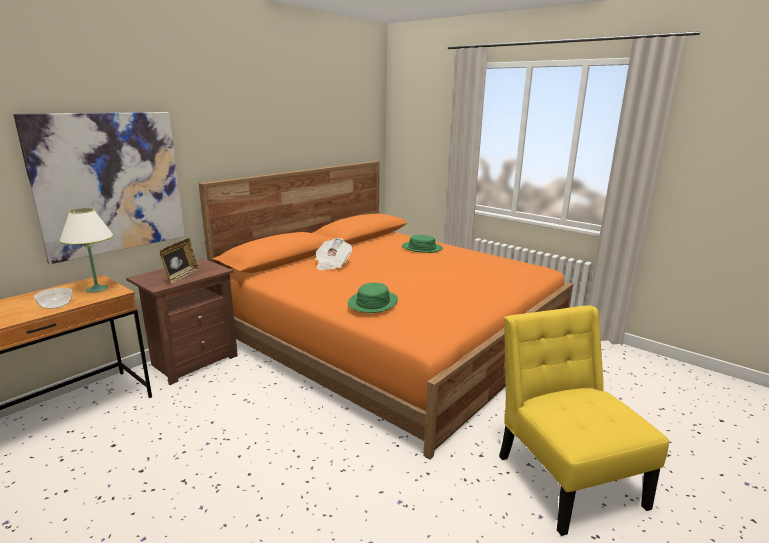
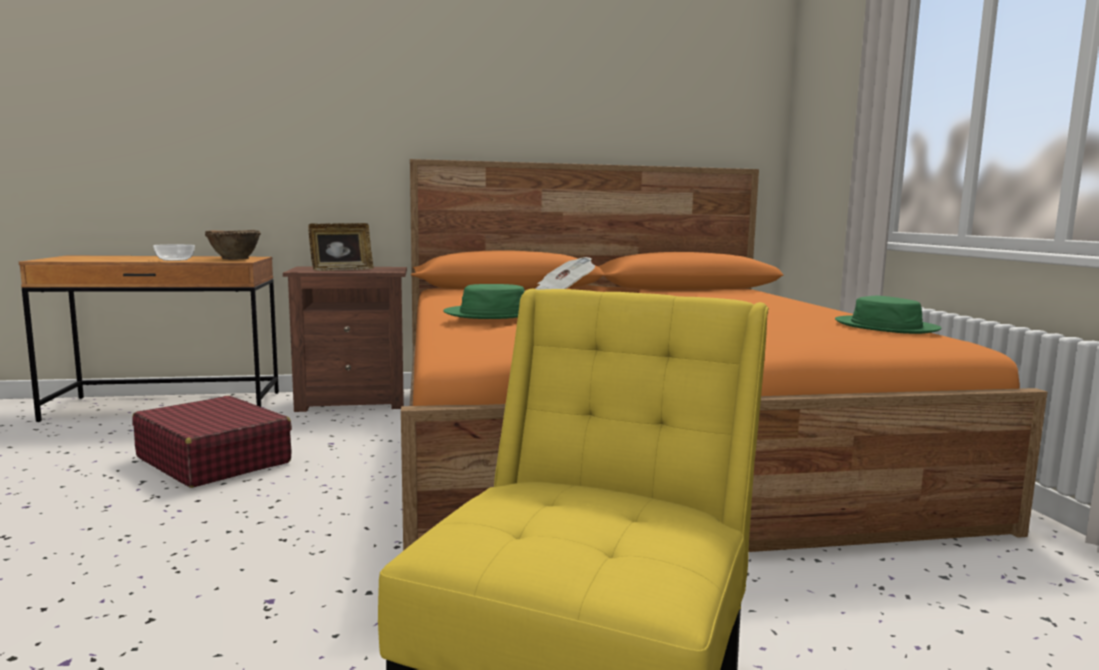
camera: 40 degrees right, 10 degrees down
picture [14,112,185,264] -> none
white table lamp [59,208,113,292] -> brown bowl [205,230,261,260]
green hat [402,235,443,253] -> green hat moved to [835,296,942,334]
none -> red suitcase [132,396,292,488]

